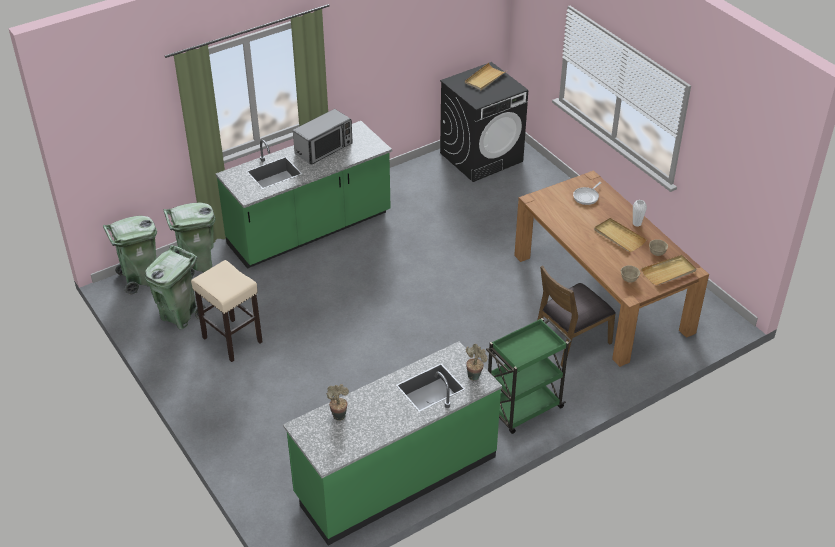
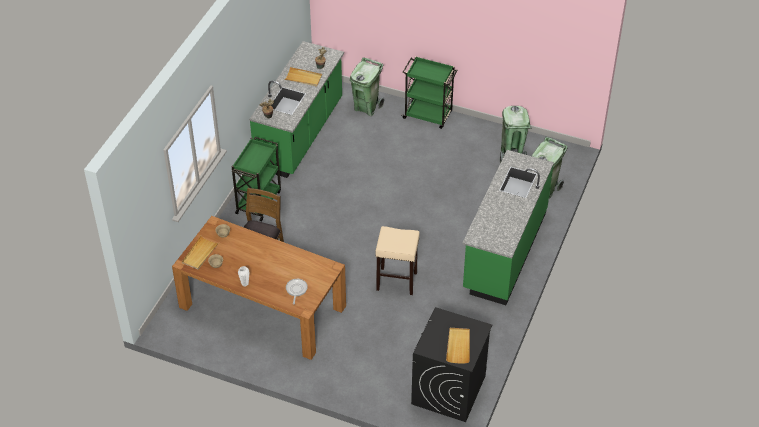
camera: 145 degrees right, 5 degrees up
green trash can [103,216,157,295] -> green trash can moved to [350,57,384,116]
beige stool [191,260,263,362] -> beige stool moved to [376,226,420,295]
microwave [293,109,353,165] -> none
beige tray [594,218,647,252] -> beige tray moved to [284,67,322,87]
none -> green cart [401,56,458,129]

